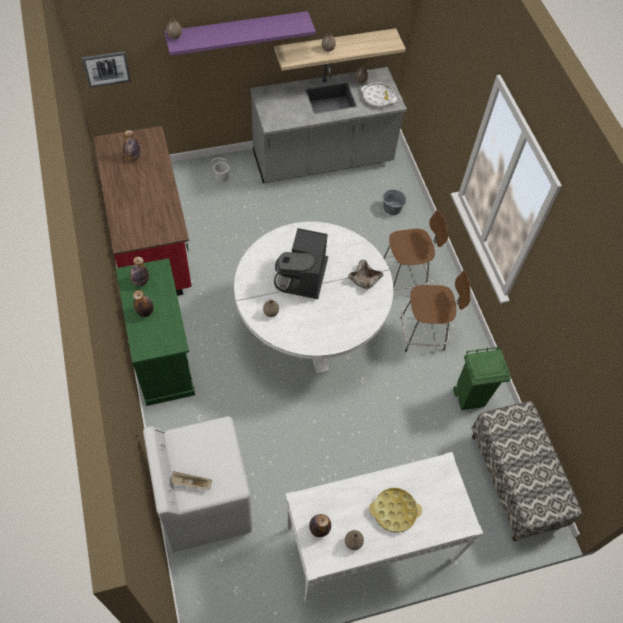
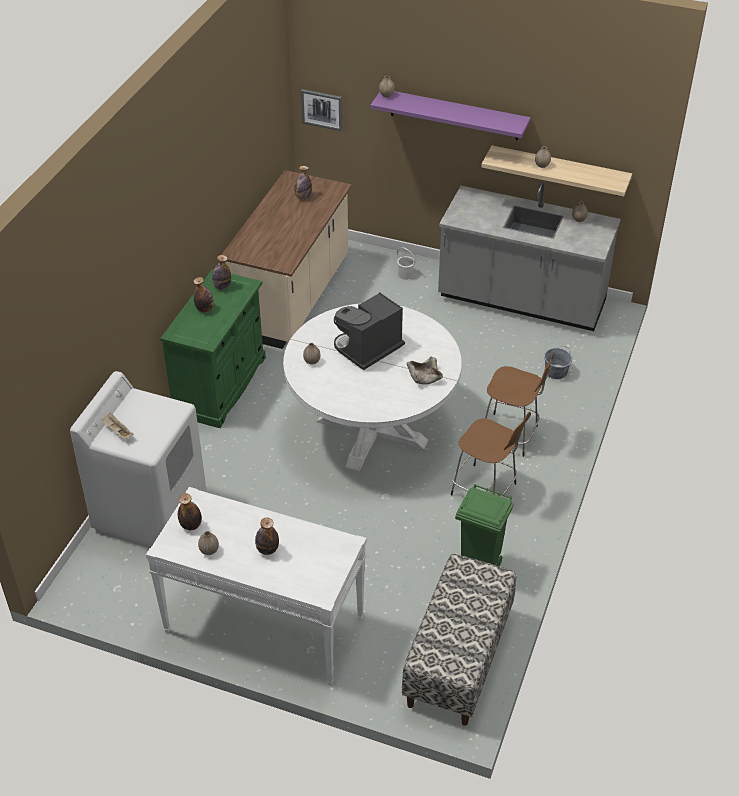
camera: 40 degrees right, 15 degrees down
red counter [93,126,192,296] -> beige counter [221,170,352,349]
white tray [361,82,397,107] -> none
yellow tray [369,488,422,533] -> bottle [255,518,279,555]

